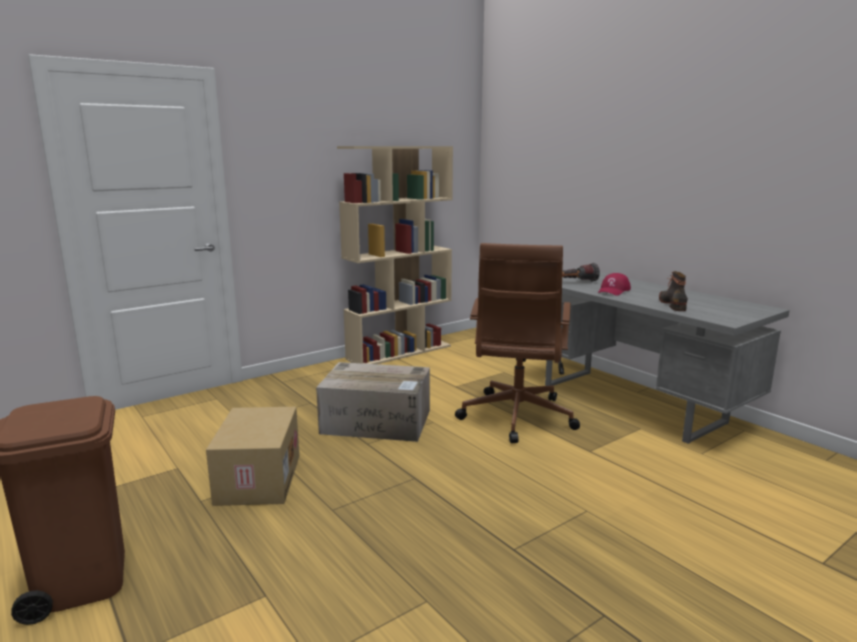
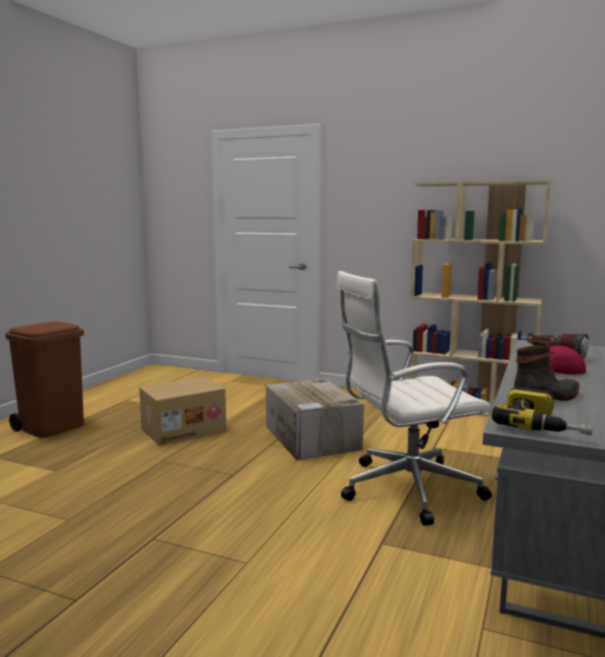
camera: 60 degrees right, 5 degrees down
brown office chair [455,243,580,443] -> white office chair [336,271,492,526]
none -> power drill [492,386,593,435]

